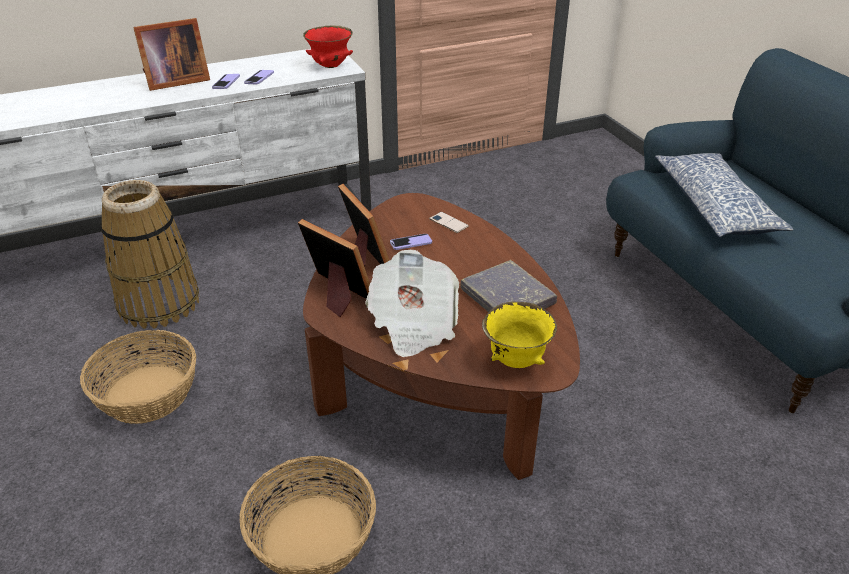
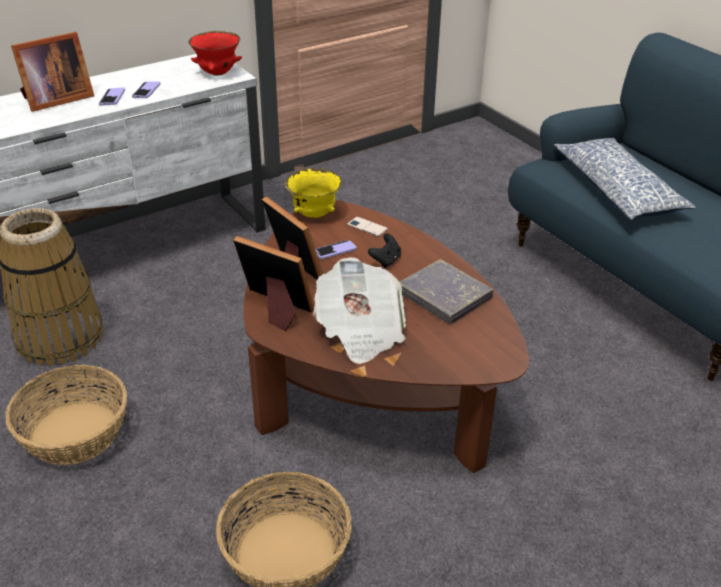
camera: 10 degrees left, 0 degrees up
yellow bowl [482,302,557,368] -> yellow bowl moved to [284,168,342,218]
none -> black game controller [368,233,401,268]

